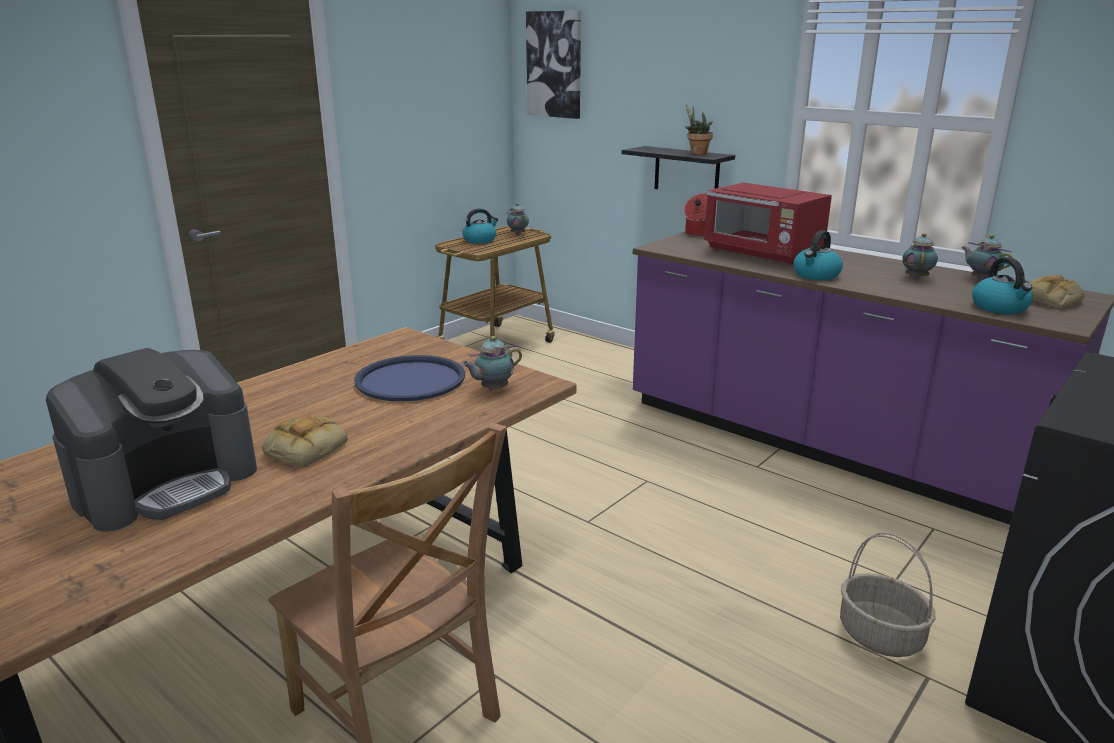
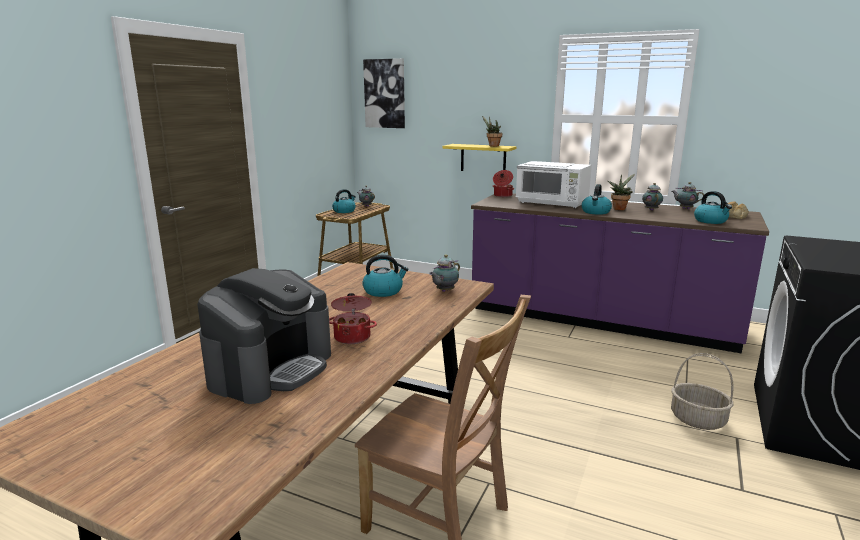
camera: 15 degrees left, 5 degrees down
bread [262,415,348,467] -> cooking pot [329,293,377,344]
blue tray [354,355,465,402] -> kettle [362,255,408,297]
black shelf [622,146,735,189] -> yellow shelf [442,144,516,171]
red microwave [704,183,832,265] -> white microwave [516,161,592,208]
none -> potted plant [608,174,635,210]

